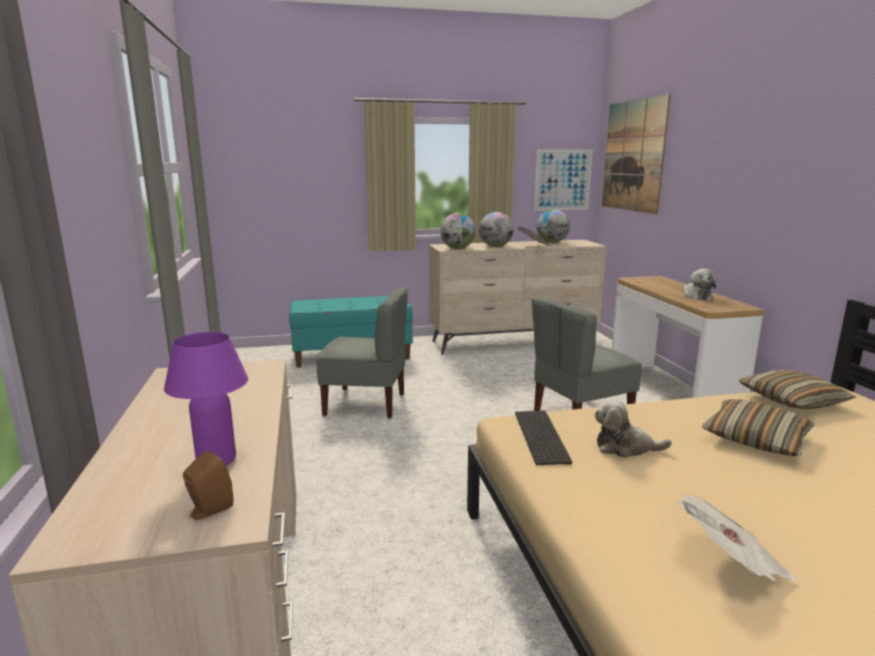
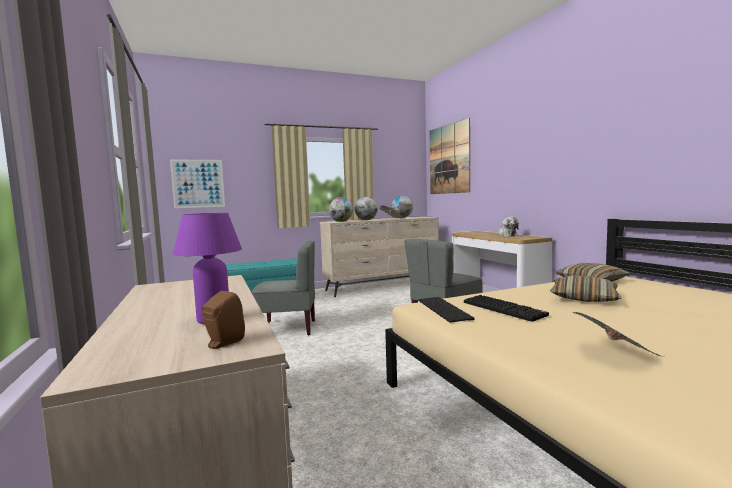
camera: 10 degrees left, 10 degrees down
picture [534,149,593,211] -> picture moved to [170,159,225,208]
plush toy [595,399,672,458] -> keyboard [464,295,549,322]

